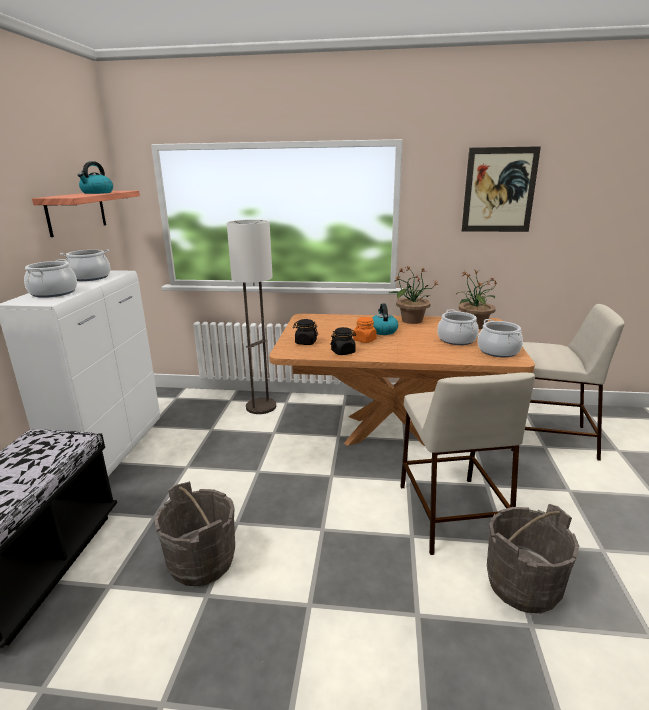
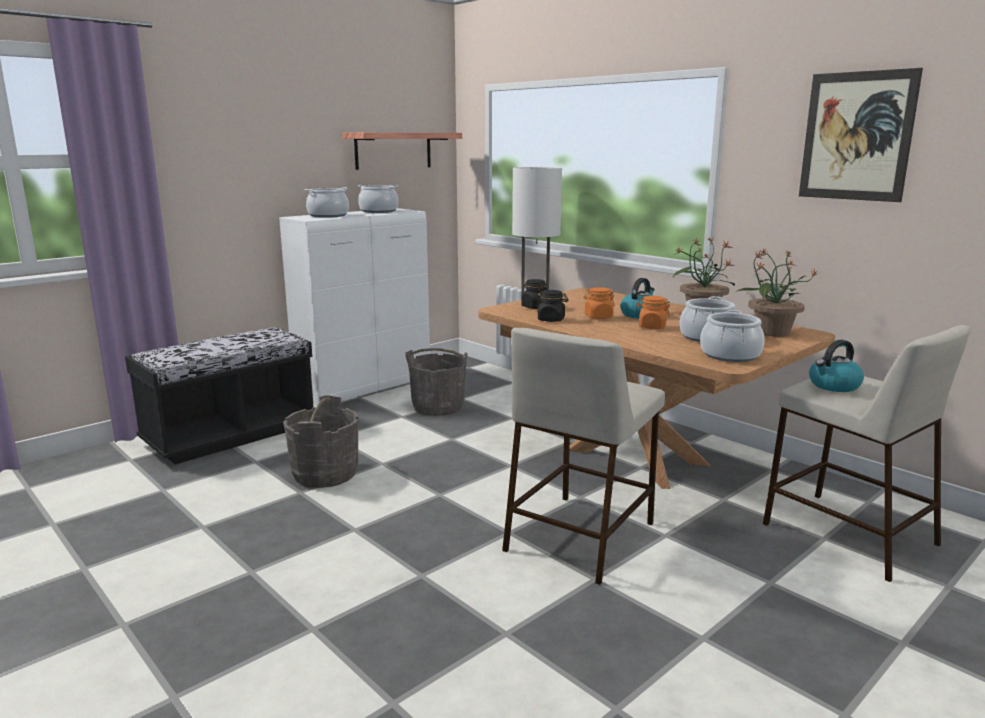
camera: 40 degrees right, 5 degrees down
kettle [78,161,113,194] -> kettle moved to [809,340,864,392]
grey bucket [487,504,579,613] -> grey bucket moved to [405,348,468,416]
none -> orange jar [636,296,670,329]

